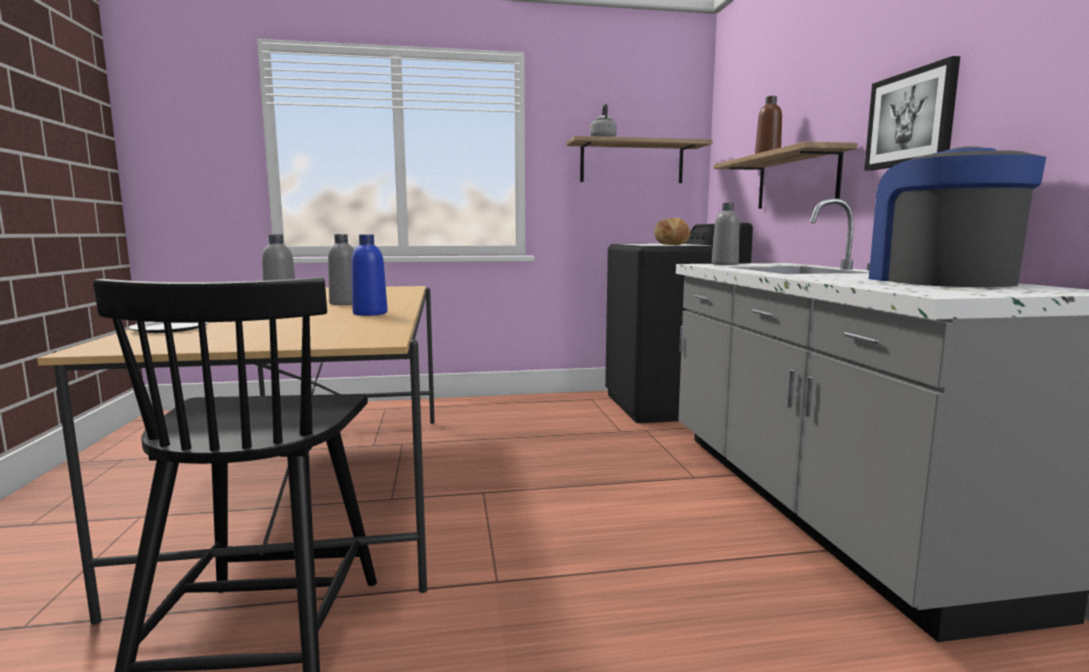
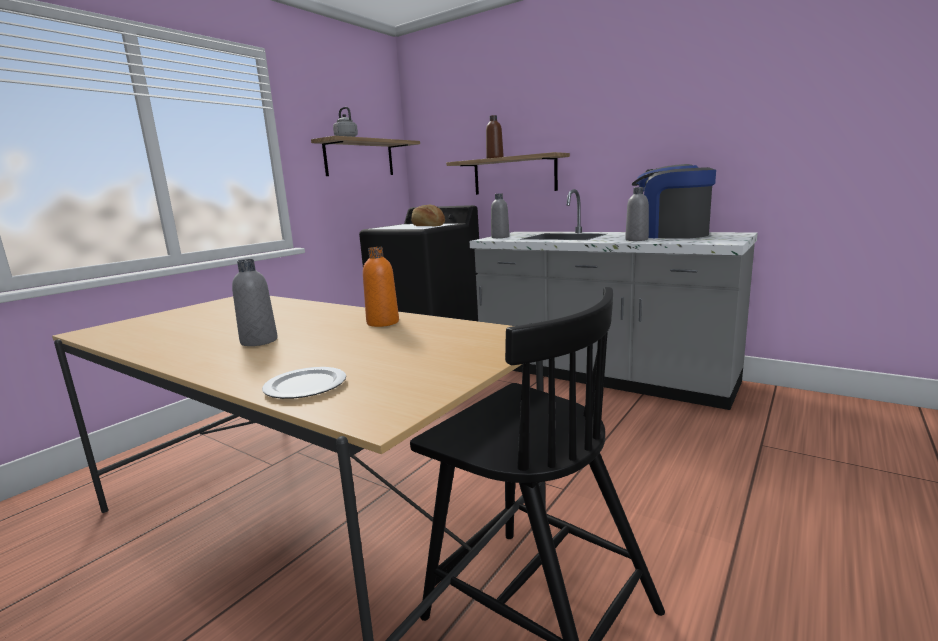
camera: 45 degrees left, 5 degrees up
grey bottle [328,234,354,305] -> grey bottle moved to [625,187,649,241]
blue bottle [351,234,388,316] -> orange bottle [363,247,399,327]
picture [864,56,960,171] -> none

